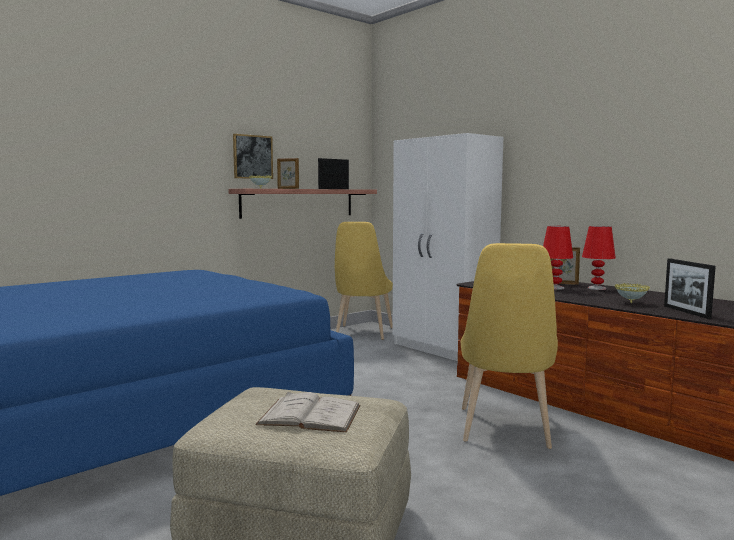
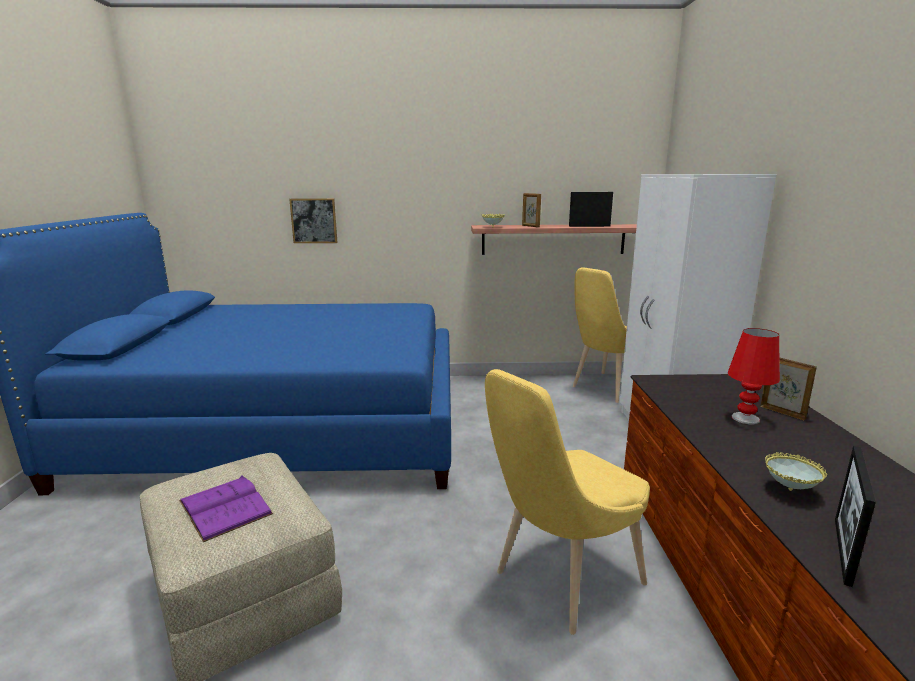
camera: 40 degrees right, 10 degrees up
picture [233,134,273,179] -> picture moved to [289,198,338,243]
white book [255,392,360,432] -> purple book [179,476,273,542]
red table lamp [582,226,616,290] -> none

